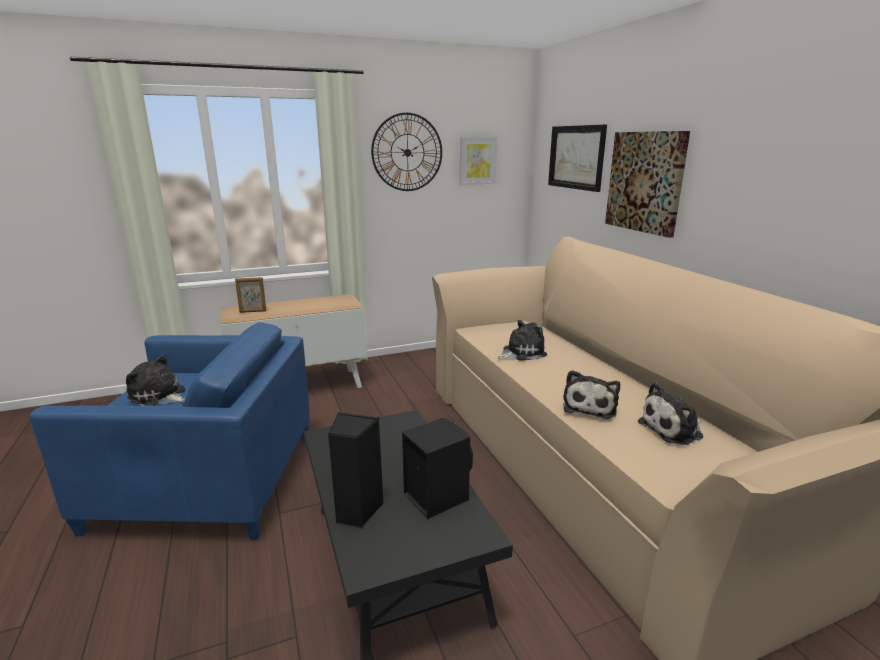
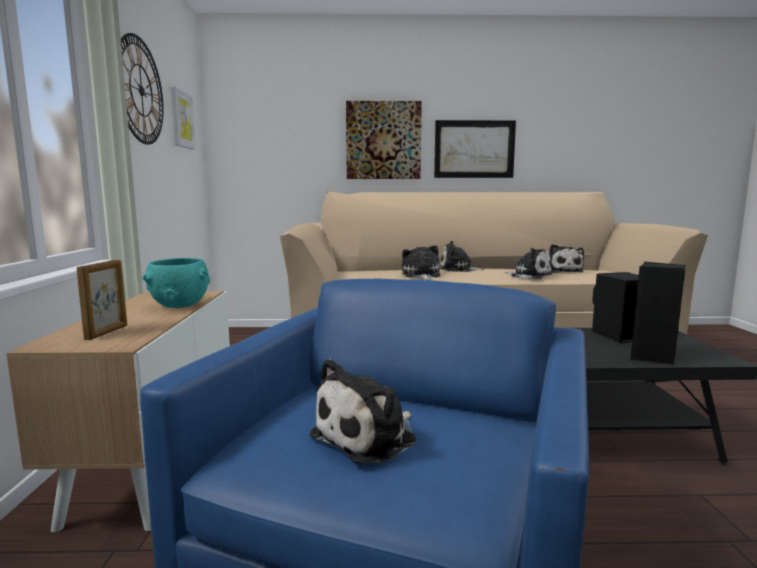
camera: 70 degrees left, 10 degrees down
picture [548,125,607,192] -> picture moved to [434,120,516,178]
none -> turquoise bowl [143,258,210,308]
none -> plush toy [441,241,484,272]

